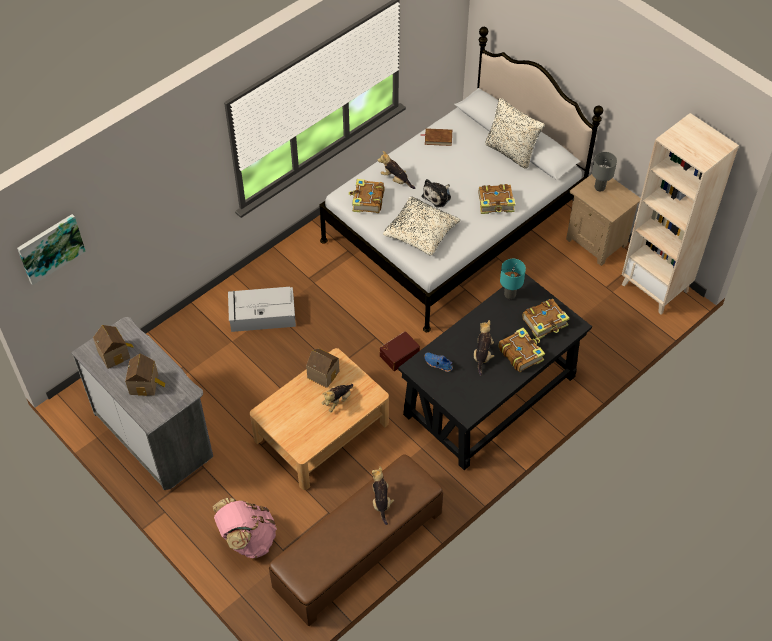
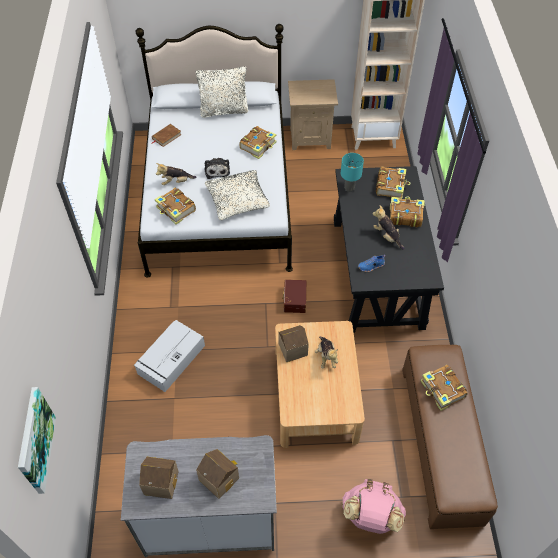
camera: 50 degrees left, 0 degrees up
plush toy [372,467,394,525] -> book [420,365,468,411]
grey table lamp [592,152,617,192] -> none

